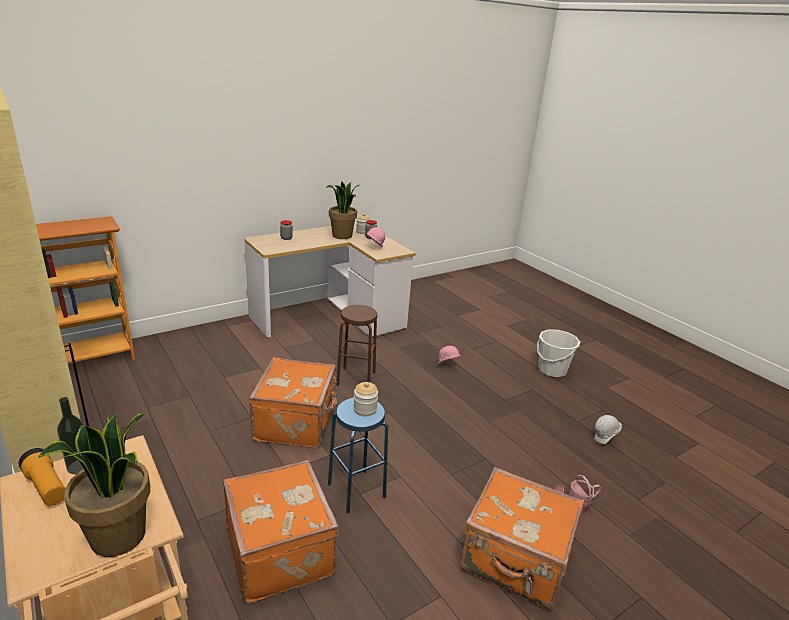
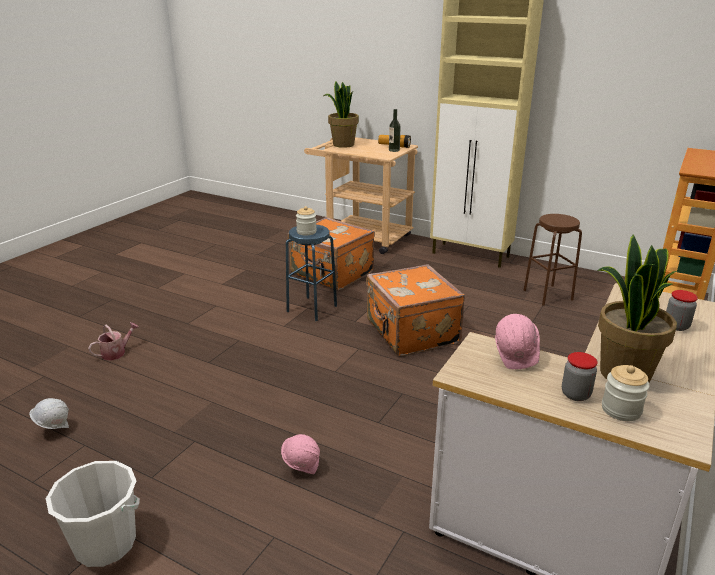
camera: 155 degrees right, 0 degrees up
brown stool [336,305,378,386] -> brown stool moved to [523,214,582,306]
orange suitcase [460,467,584,610] -> none

